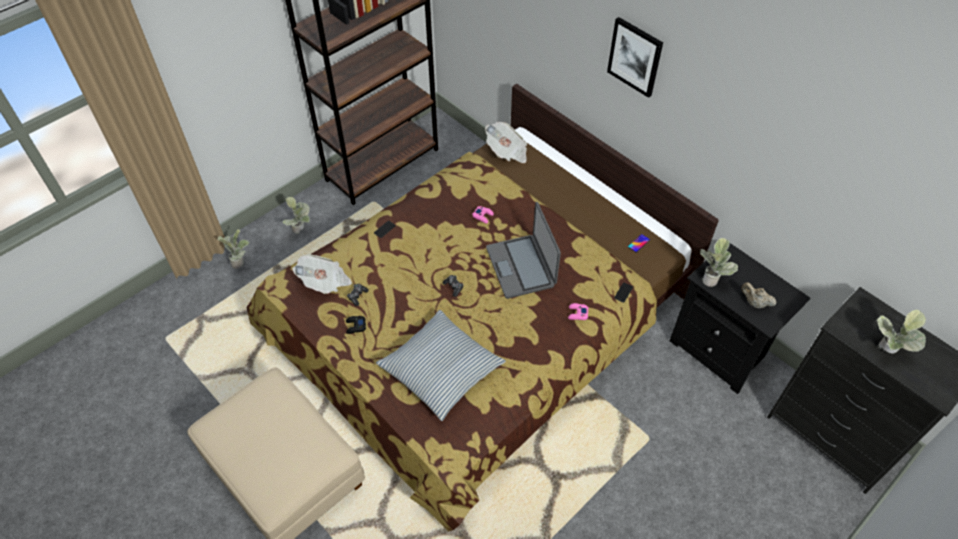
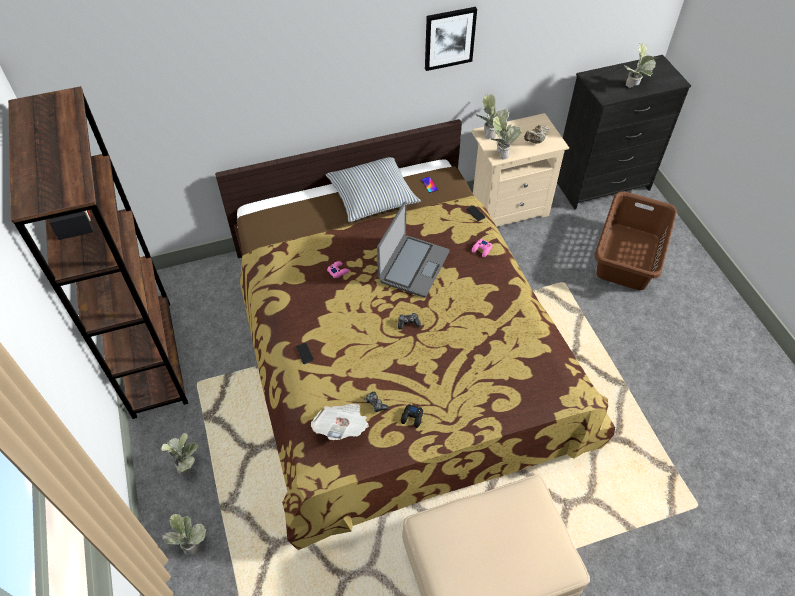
camera: 65 degrees left, 0 degrees up
pillow [376,310,506,421] -> pillow moved to [326,157,421,222]
newspaper [485,122,527,163] -> none
laptop [486,202,561,299] -> laptop turned 75 degrees counterclockwise [377,202,449,298]
picture [607,17,663,98] -> picture moved to [425,7,477,71]
black nightstand [670,243,811,394] -> beige nightstand [471,113,569,227]
none -> potted plant [474,94,509,139]
none -> brown laundry basket [595,191,677,290]

